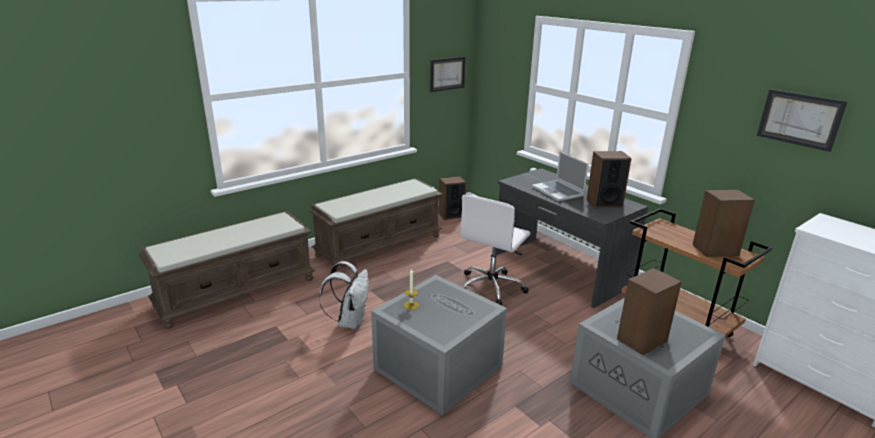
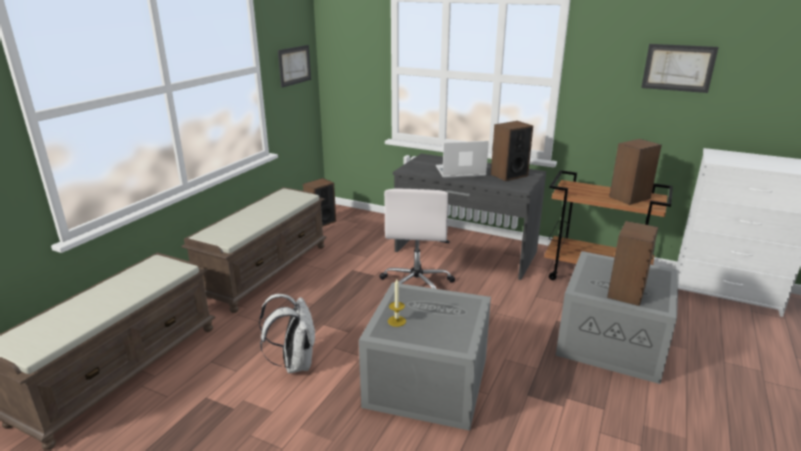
camera: 25 degrees left, 0 degrees up
laptop [532,151,589,201] -> laptop turned 135 degrees clockwise [436,141,489,178]

